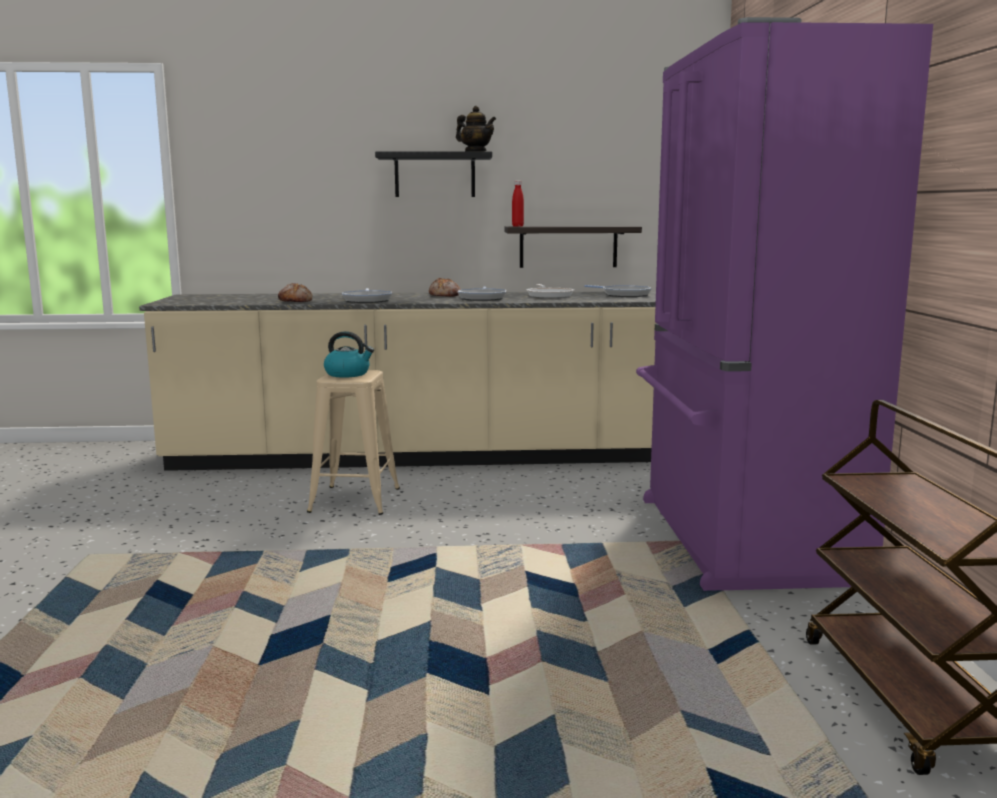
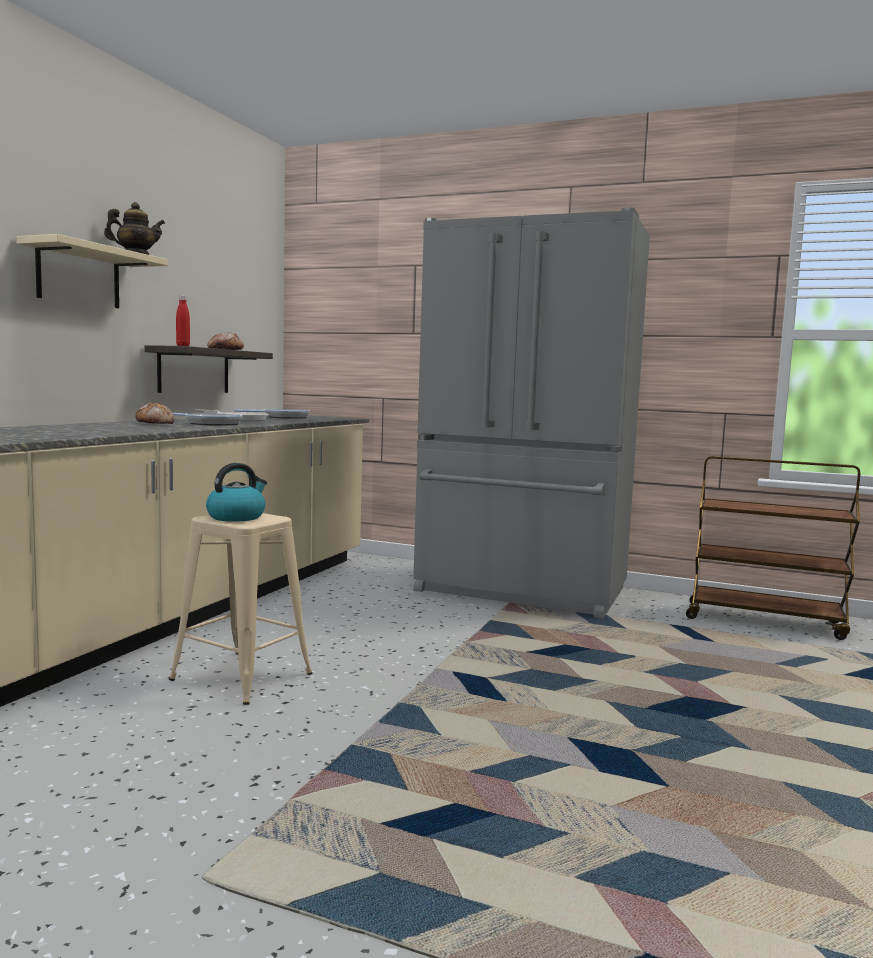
camera: 65 degrees left, 5 degrees down
bread [278,283,313,302] -> bread moved to [207,332,244,350]
frying pan [342,288,392,303] -> none
black shelf [375,151,492,197] -> beige shelf [16,234,168,308]
purple fridge [636,17,933,591] -> grey fridge [413,207,650,618]

